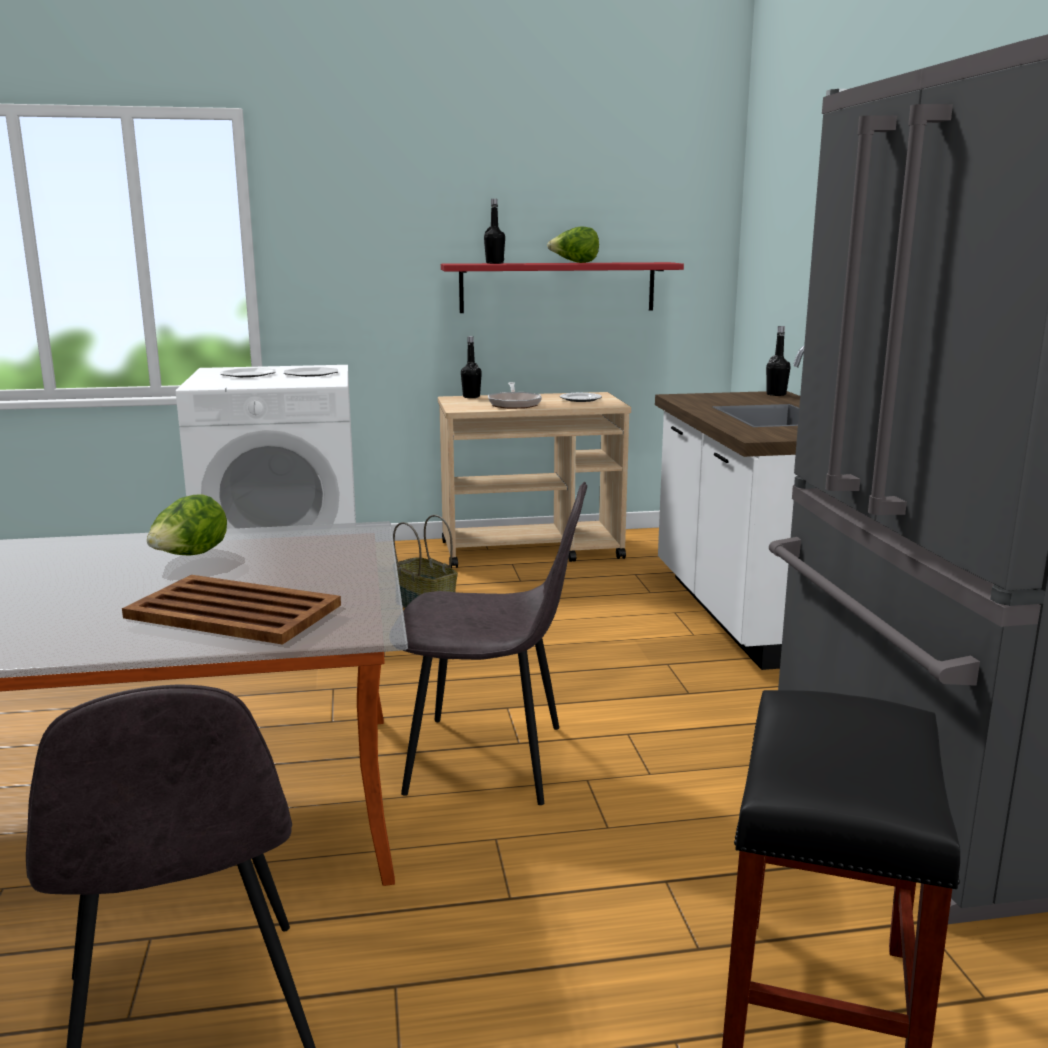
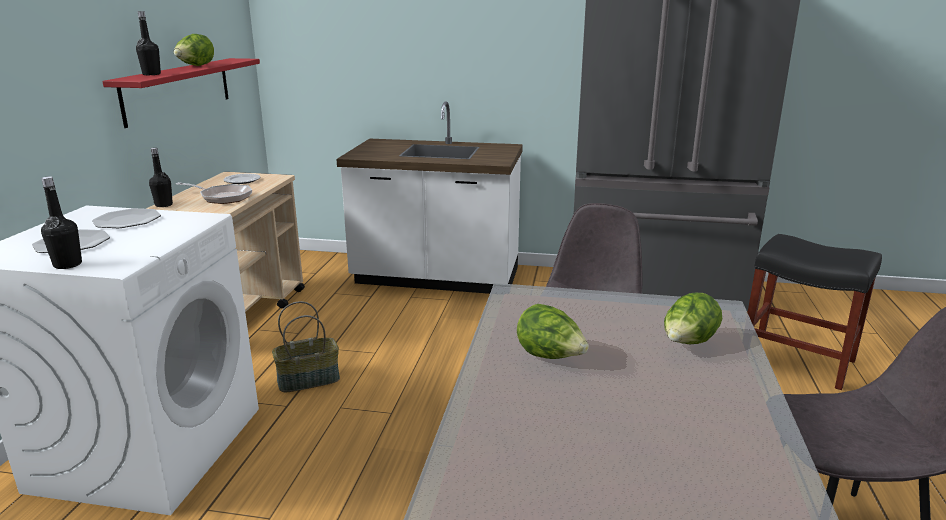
camera: 70 degrees left, 5 degrees up
brown tray [122,575,341,645] -> lettuce [664,293,722,344]
black bottle [766,326,791,396] -> black bottle moved to [41,176,82,269]

